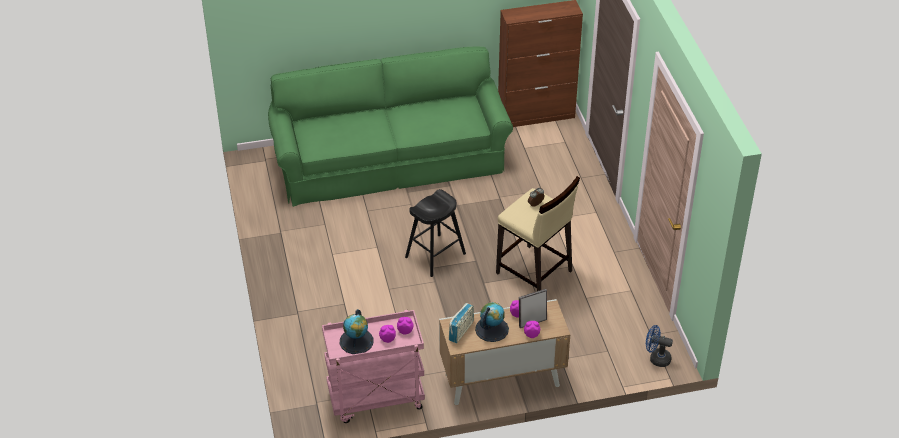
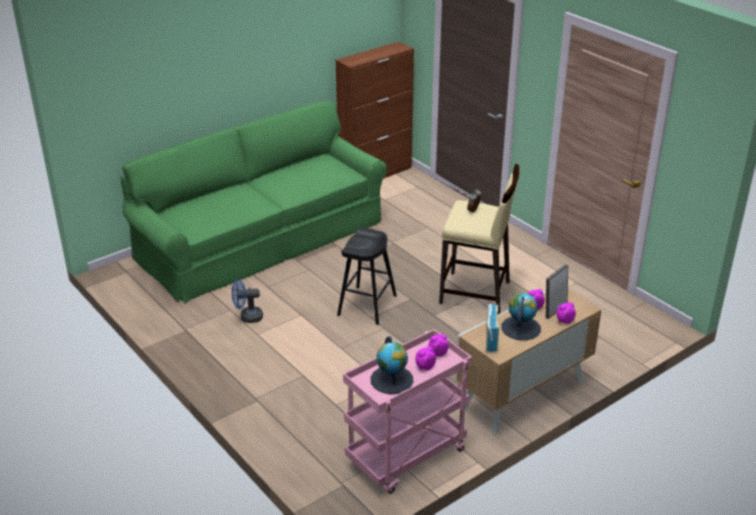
camera: 25 degrees left, 10 degrees down
blue fan [646,325,673,367] -> blue fan moved to [232,279,263,323]

